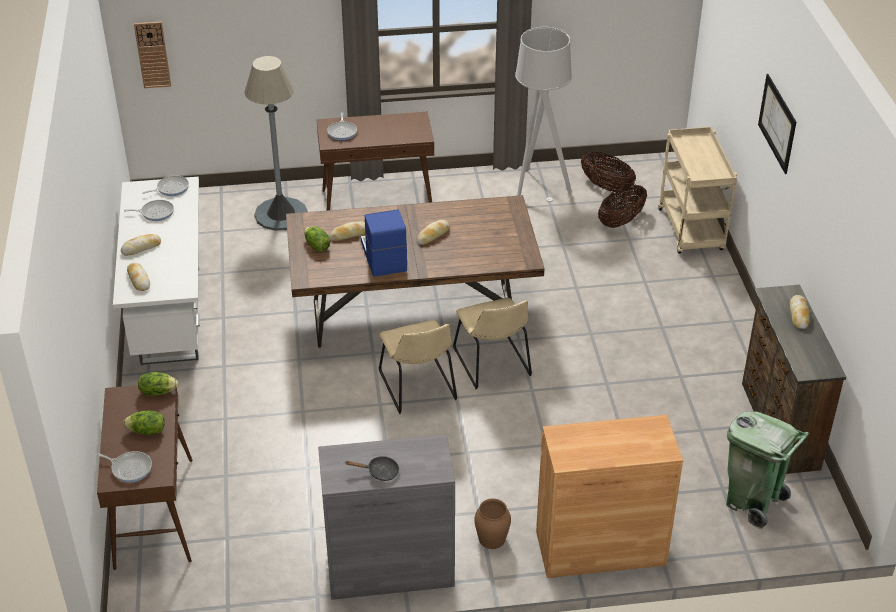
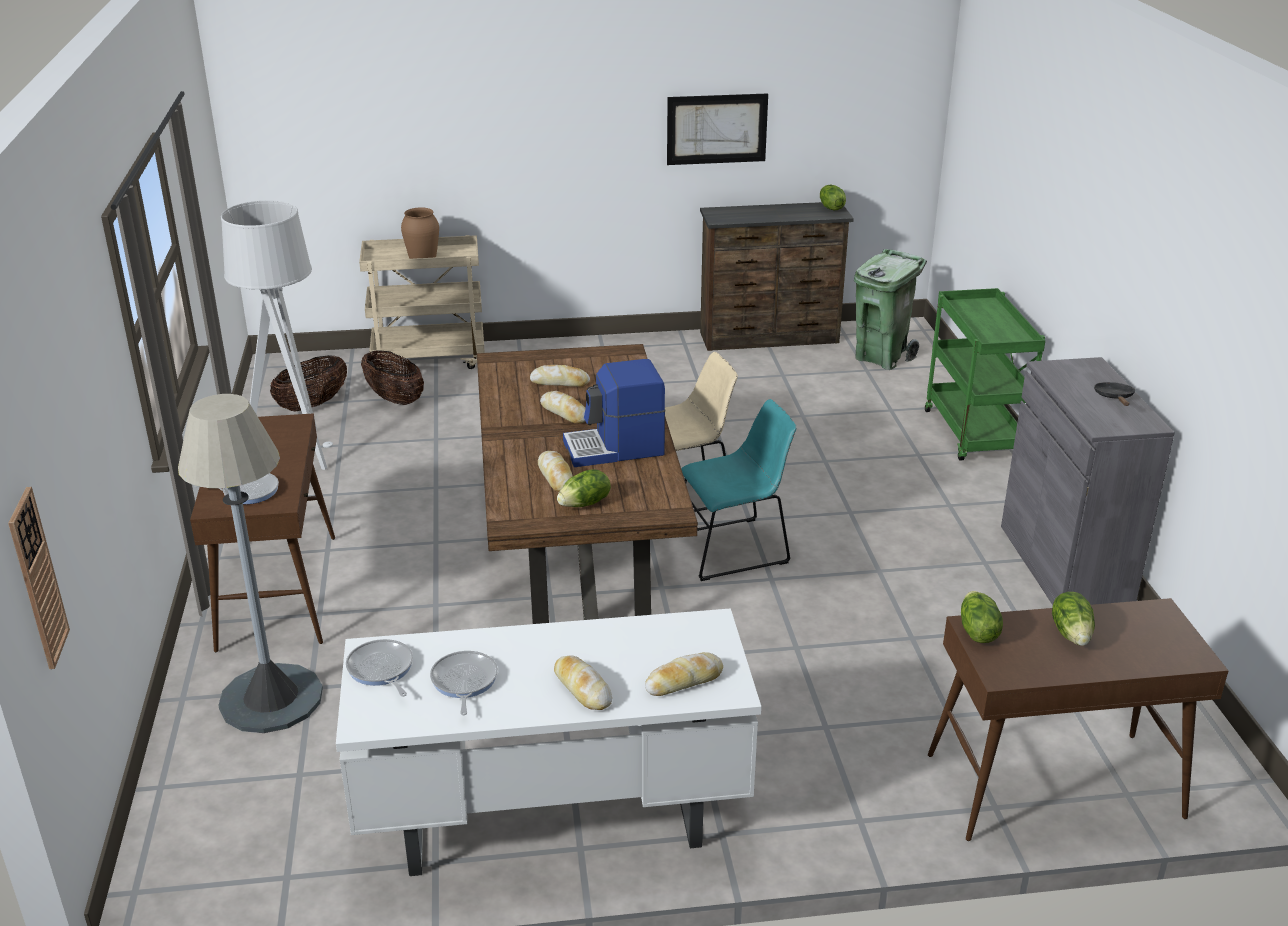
camera: 90 degrees left, 10 degrees down
frying pan [96,451,152,483] -> none
beige chair [379,320,457,414] -> turquoise chair [681,399,797,581]
brown vase [474,499,511,549] -> brown vase moved to [401,207,439,259]
brown cabinet [536,415,683,578] -> green cart [925,288,1045,460]
picture [758,74,796,174] -> picture moved to [667,93,768,165]
bread [790,295,810,329] -> bread moved to [530,365,590,387]
none -> lettuce [820,185,846,210]

